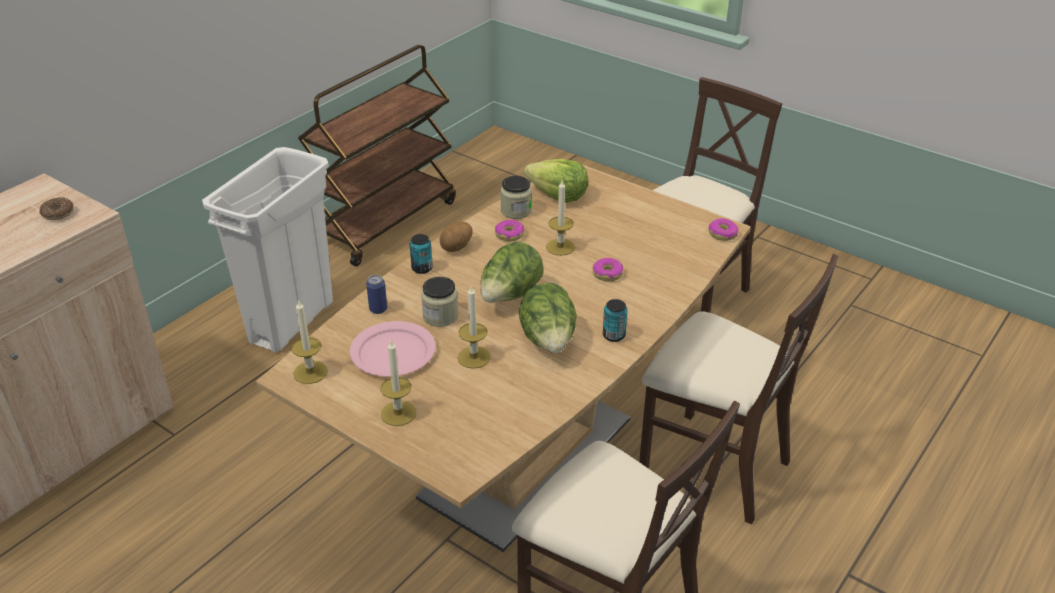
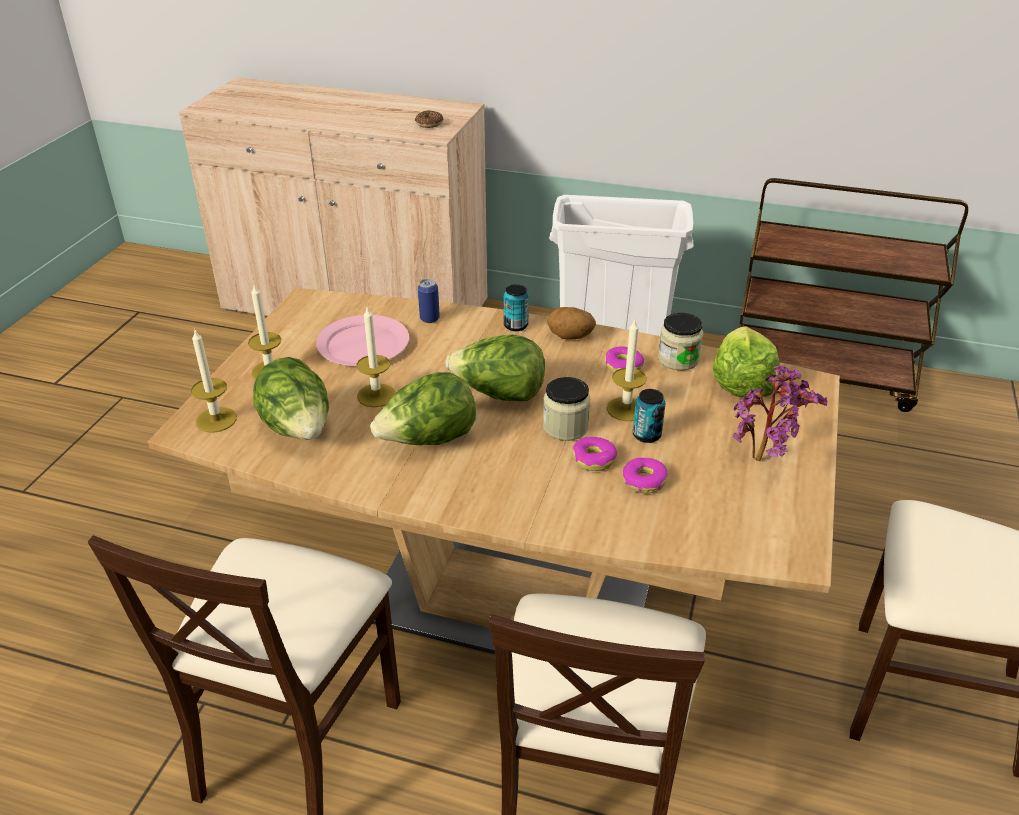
camera: 70 degrees right, 0 degrees up
candle [291,299,328,384] -> candle moved to [191,330,237,433]
jar [421,277,459,327] -> jar moved to [543,377,590,441]
can [603,299,627,342] -> can moved to [633,389,666,443]
donut [709,218,739,241] -> donut moved to [622,458,668,494]
none -> lettuce [253,357,329,440]
none -> potted plant [733,365,827,461]

